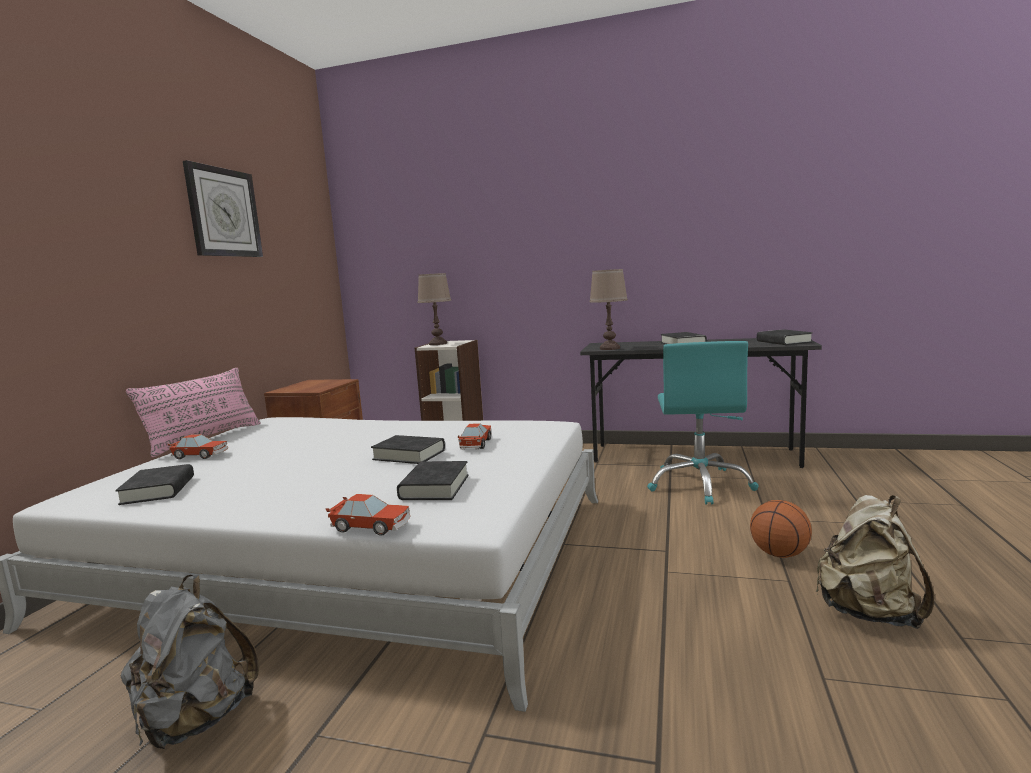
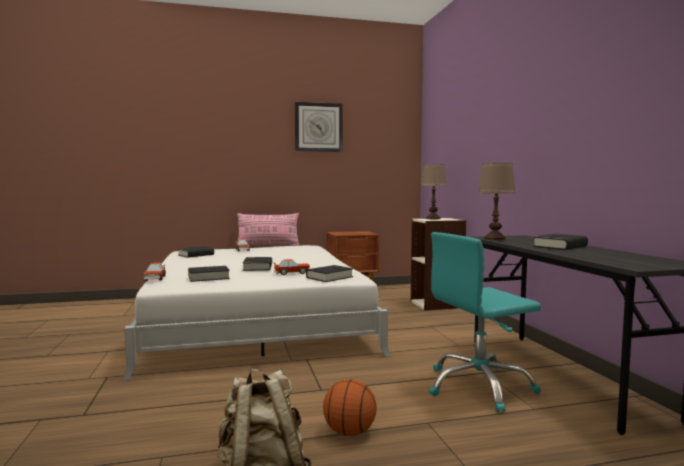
camera: 60 degrees right, 5 degrees down
grey backpack [121,574,259,749] -> none
black book [757,329,813,345] -> black book moved to [306,265,353,282]

